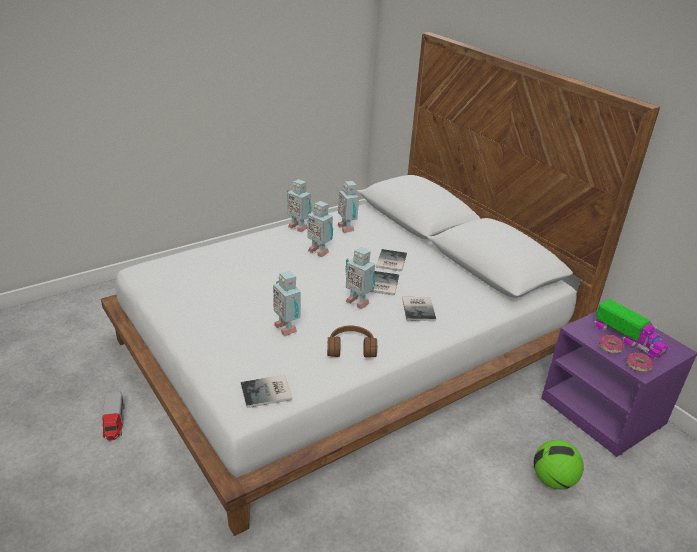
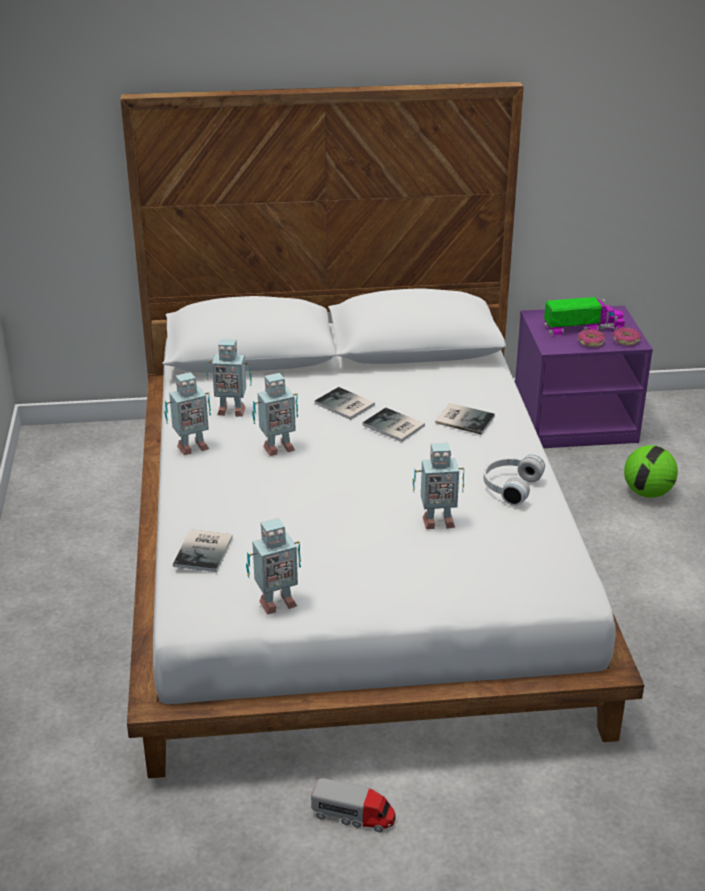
camera: 60 degrees left, 0 degrees up
book [241,375,292,408] -> book moved to [173,529,233,572]
brown headphones [327,326,377,358] -> white headphones [483,454,545,506]
toy robot [345,247,375,309] -> toy robot moved to [246,518,301,614]

